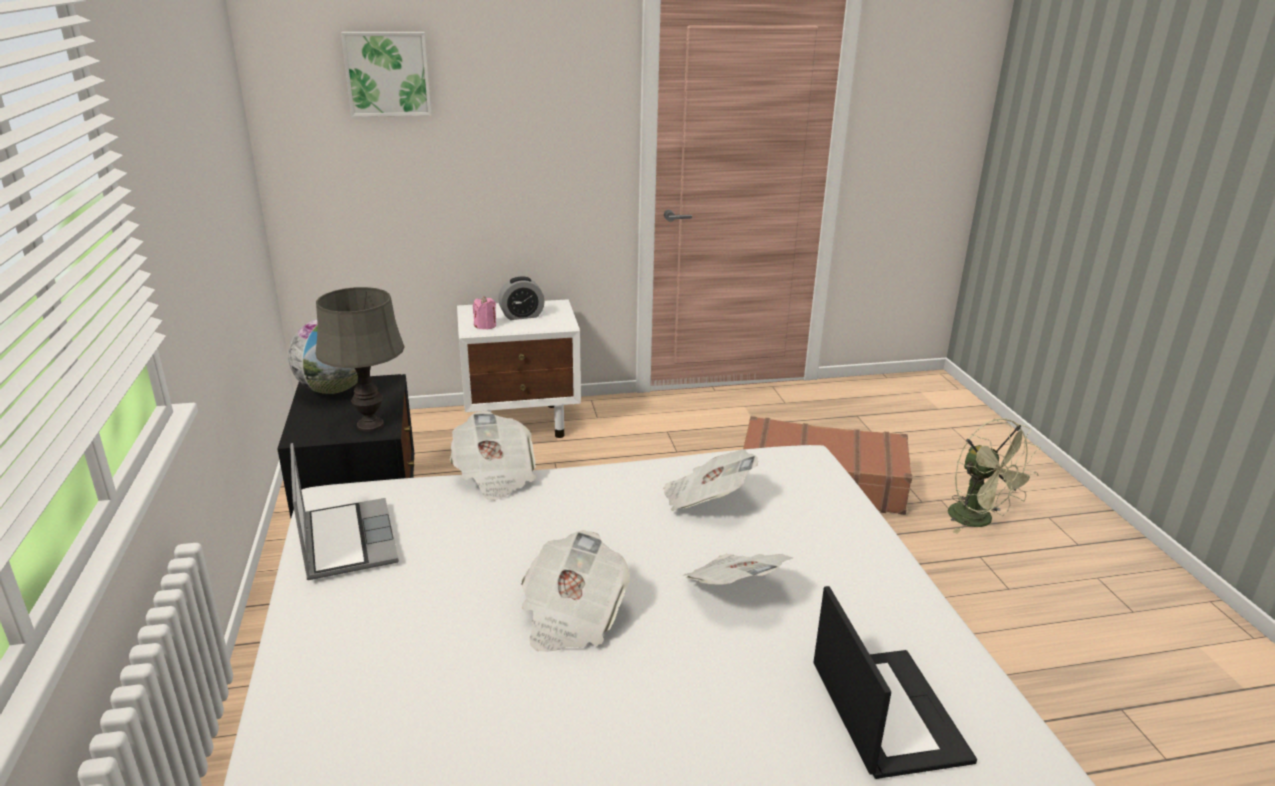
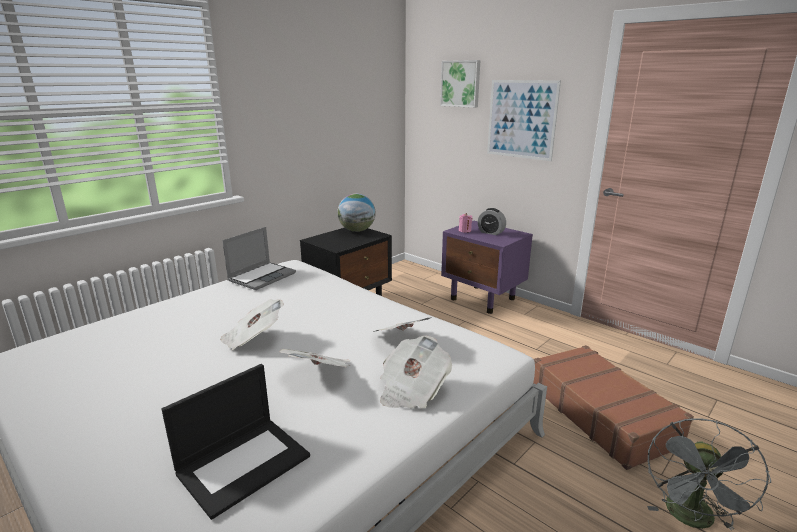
camera: 55 degrees right, 5 degrees down
grey table lamp [316,287,405,432] -> none
newspaper [450,411,536,501] -> newspaper moved to [380,336,452,409]
white nightstand [457,299,581,438] -> purple nightstand [441,221,533,314]
green fan [948,418,1041,534] -> grey fan [647,418,771,531]
none -> picture [487,80,561,161]

